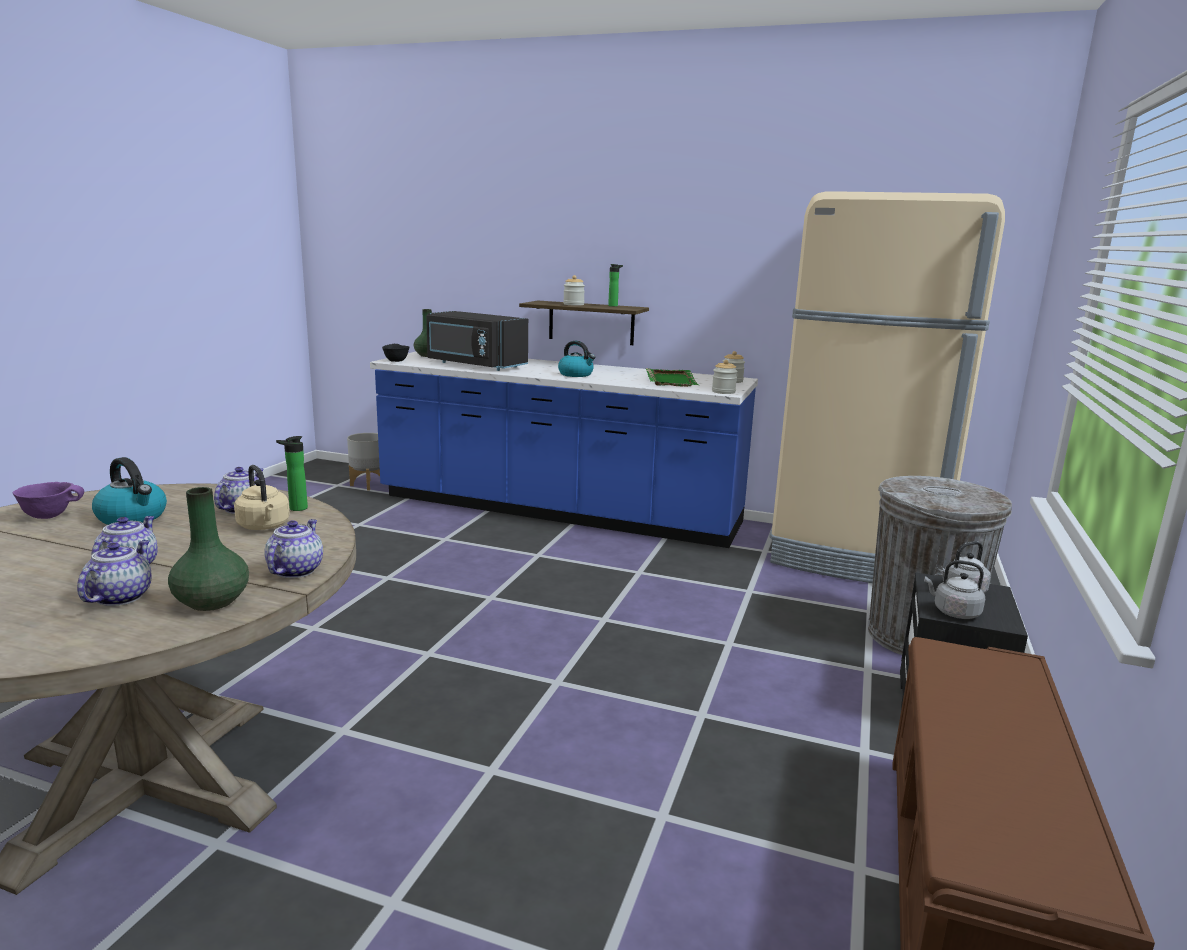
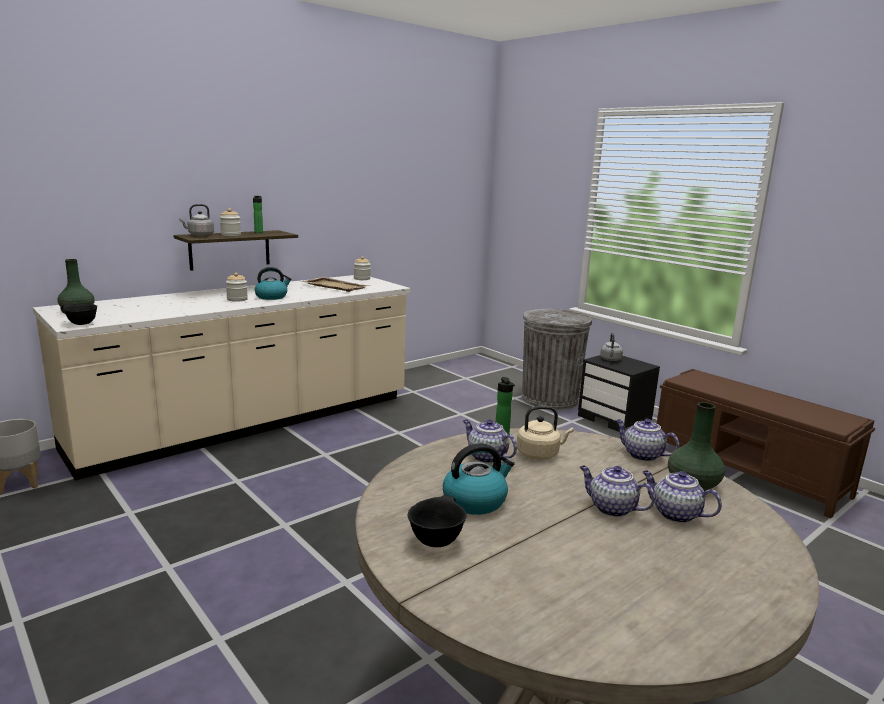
camera: 60 degrees left, 0 degrees up
purple bowl [13,482,84,519] -> black bowl [407,495,467,547]
blue counter [370,352,758,548] -> beige counter [33,275,410,481]
black microwave [426,311,528,371] -> none
green tray [646,368,699,387] -> beige tray [301,277,371,292]
jar [712,360,738,394] -> jar moved to [226,273,248,302]
beige fridge [770,191,1005,583] -> none
grey kettle [924,560,985,619] -> grey kettle moved to [179,204,214,236]

